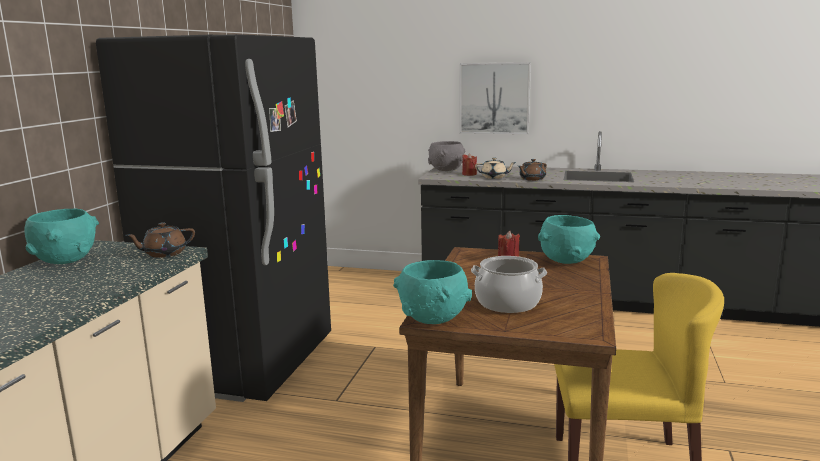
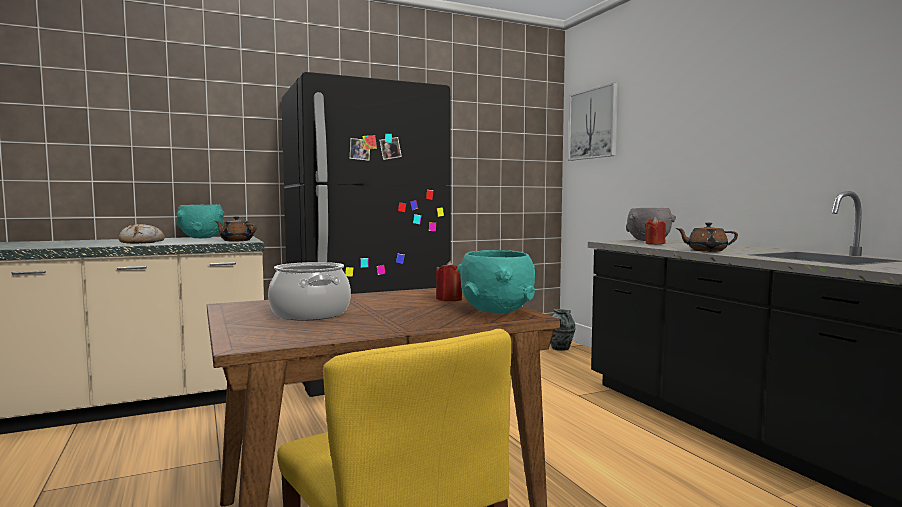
camera: 50 degrees right, 10 degrees down
turquoise bowl [393,260,472,324] -> none
picture [460,62,531,134] -> picture moved to [568,83,618,161]
beige teapot [475,157,516,179] -> none
none -> bread [119,224,165,244]
none -> vase [551,309,576,351]

